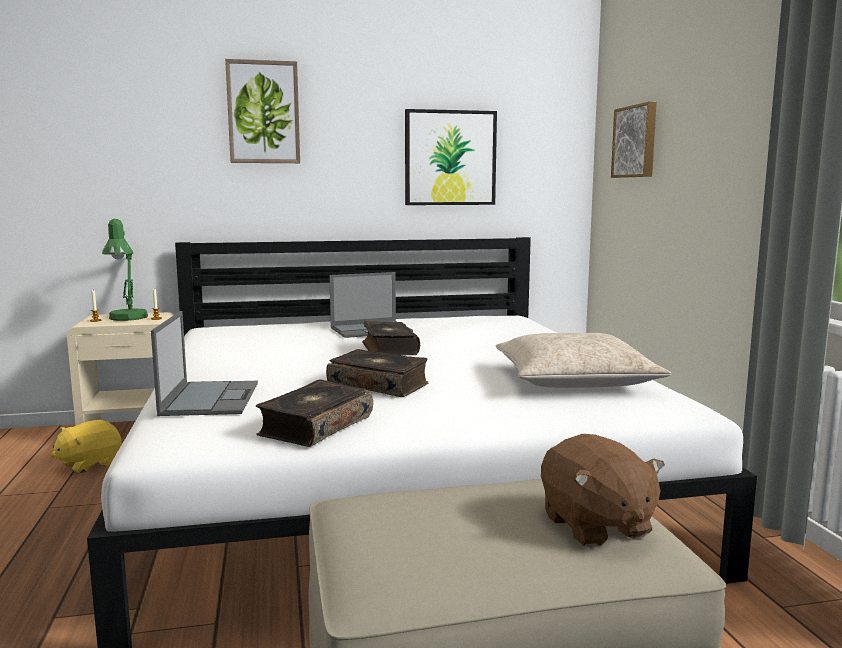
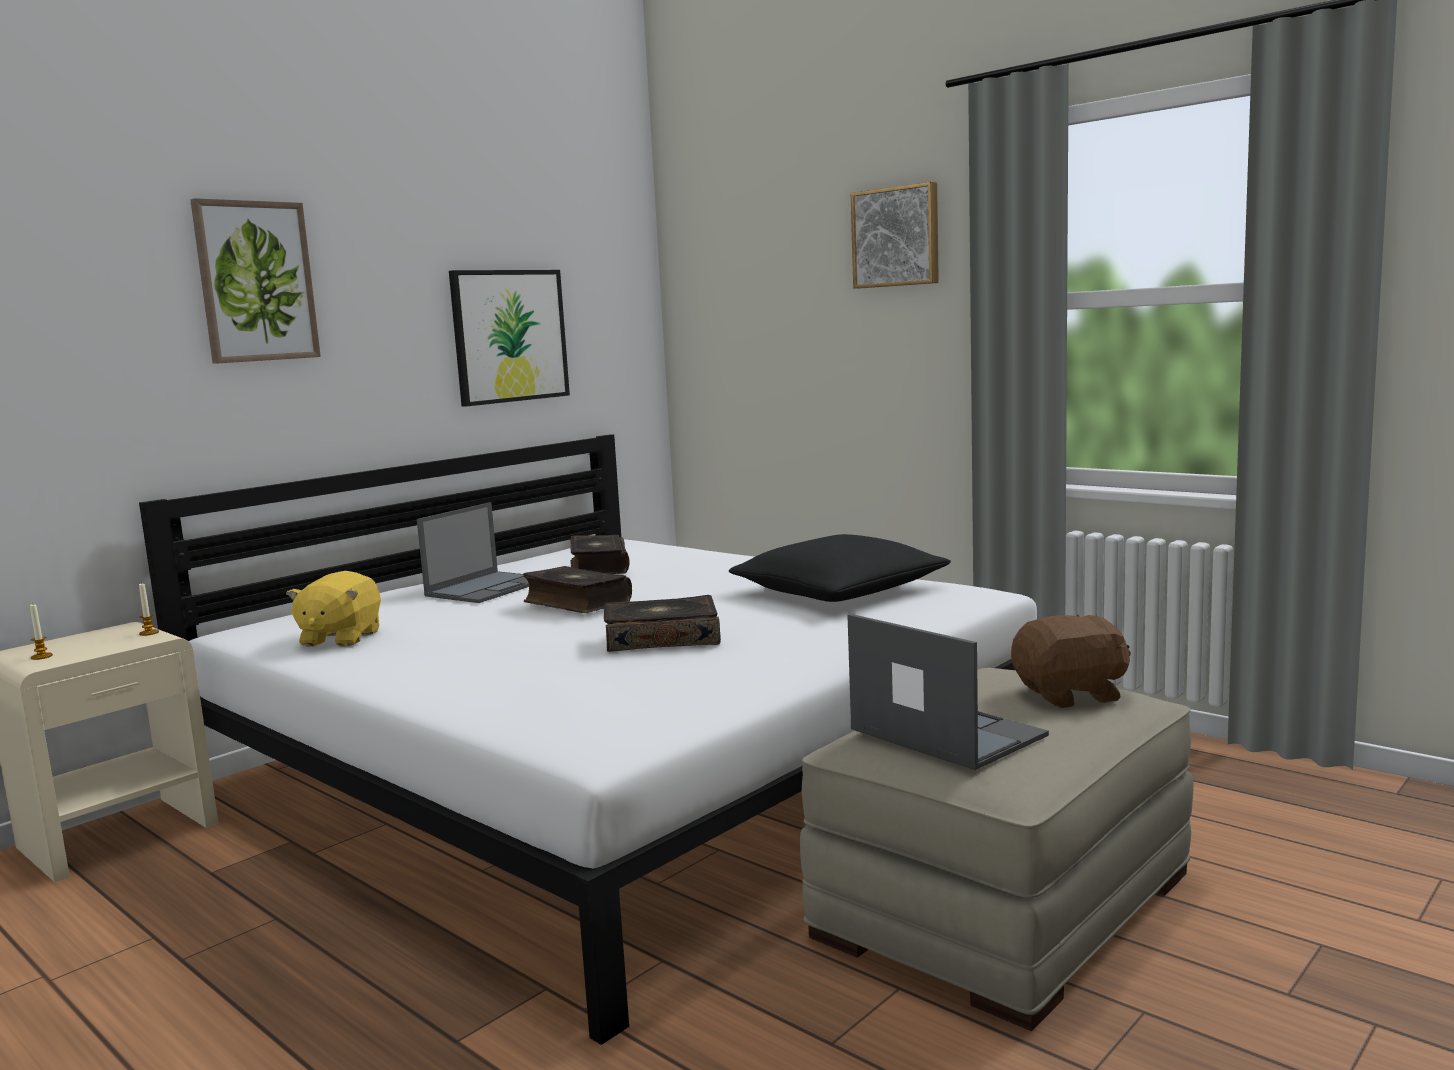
camera: 35 degrees left, 0 degrees up
yellow plush toy [51,420,122,474] -> yellow plush toy moved to [286,571,381,647]
green table lamp [102,219,148,321] -> none
laptop [151,311,258,416] -> laptop moved to [847,614,1049,770]
book [256,380,373,447] -> book moved to [570,535,630,574]
beige pillow [496,333,672,388] -> black pillow [729,534,951,602]
brown plush toy [541,434,665,548] -> brown plush toy turned 45 degrees counterclockwise [1011,614,1131,708]
picture [611,102,657,178] -> picture moved to [851,182,939,289]

